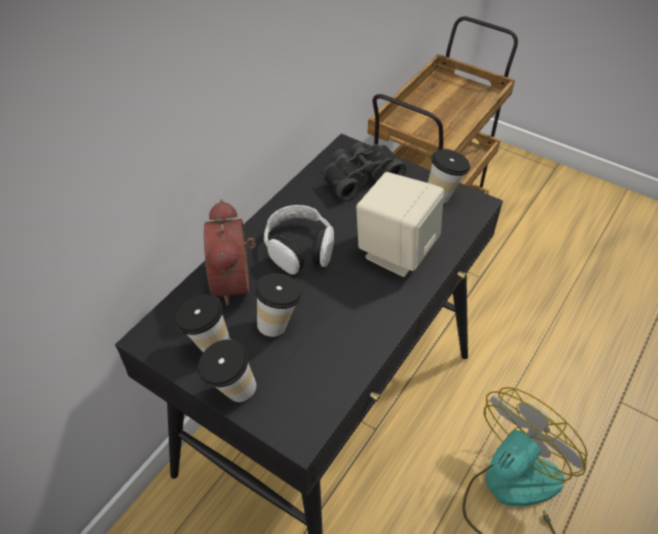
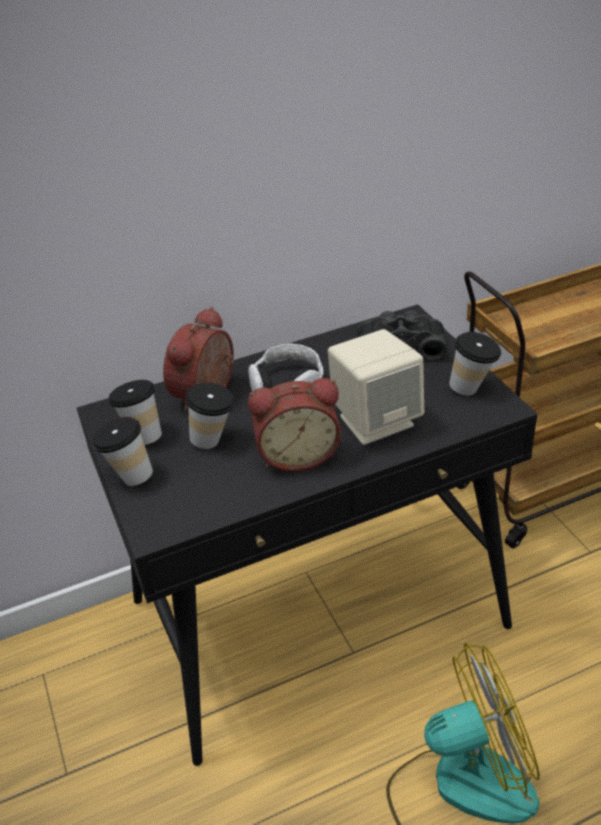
camera: 35 degrees right, 10 degrees down
none -> alarm clock [248,378,341,471]

